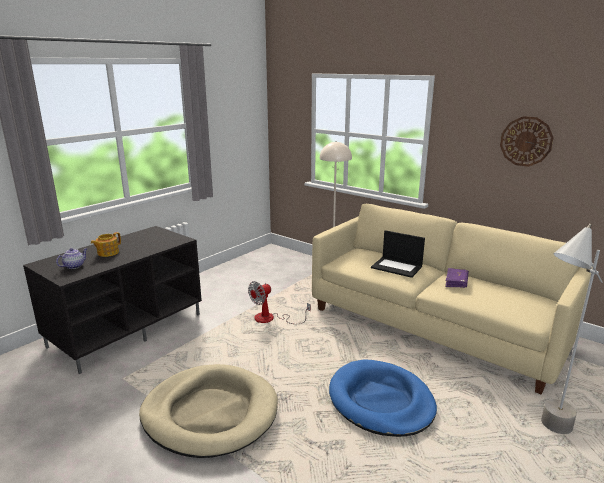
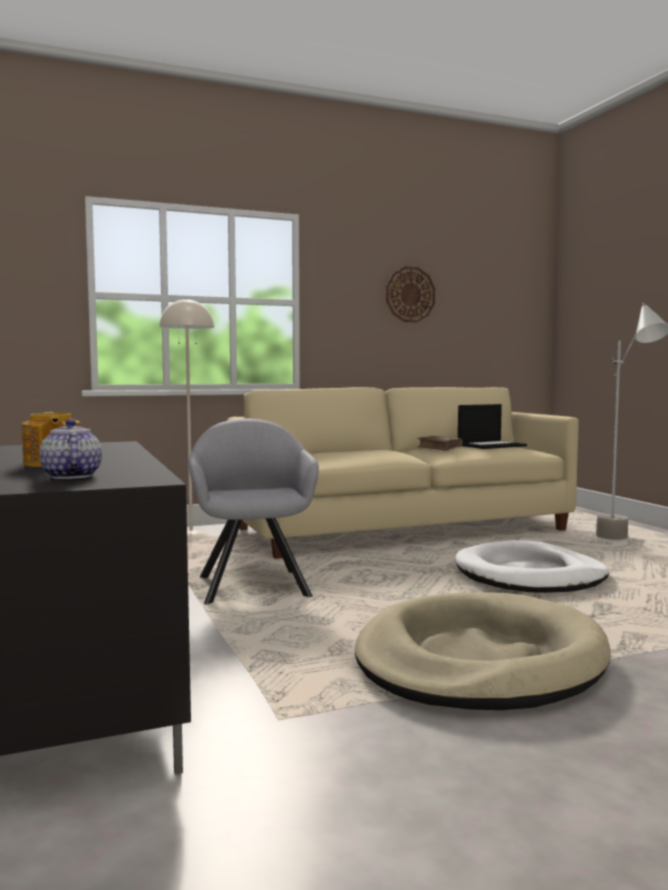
camera: 60 degrees left, 15 degrees down
fan [248,281,311,324] -> grey armchair [189,419,319,605]
blue dog bed [329,359,437,437] -> white dog bed [455,540,609,593]
laptop [371,230,425,278] -> laptop moved to [458,404,527,449]
purple book [445,268,469,288] -> brown book [417,436,463,451]

